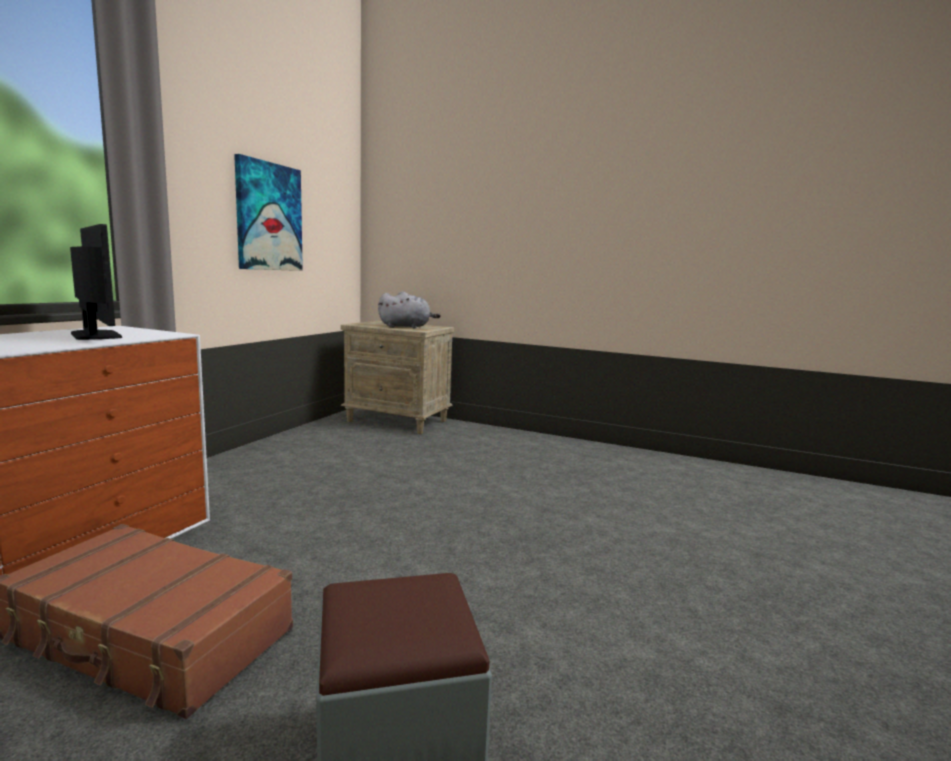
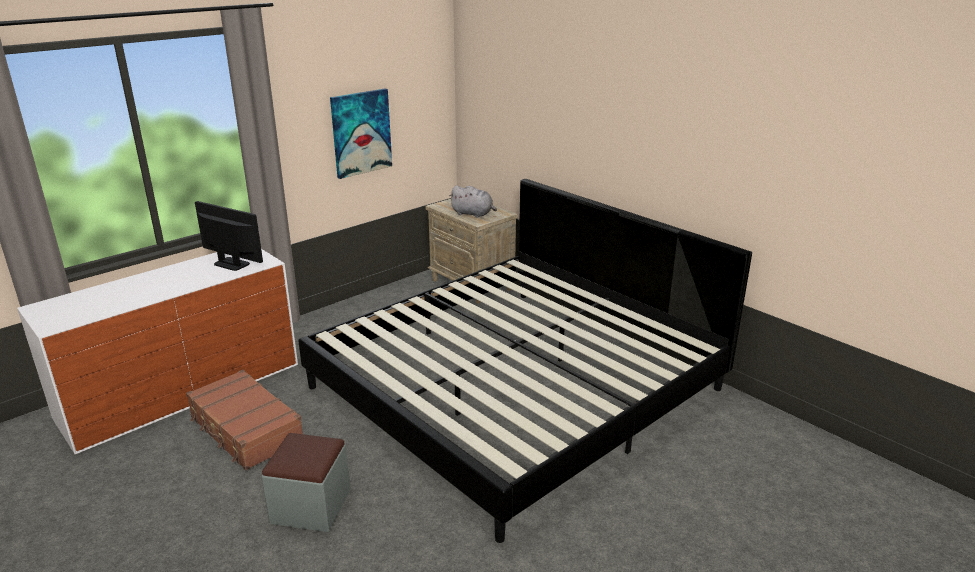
camera: 25 degrees right, 15 degrees up
monitor [70,224,122,340] -> monitor turned 45 degrees counterclockwise [195,201,263,271]
none -> bed [298,179,752,543]

